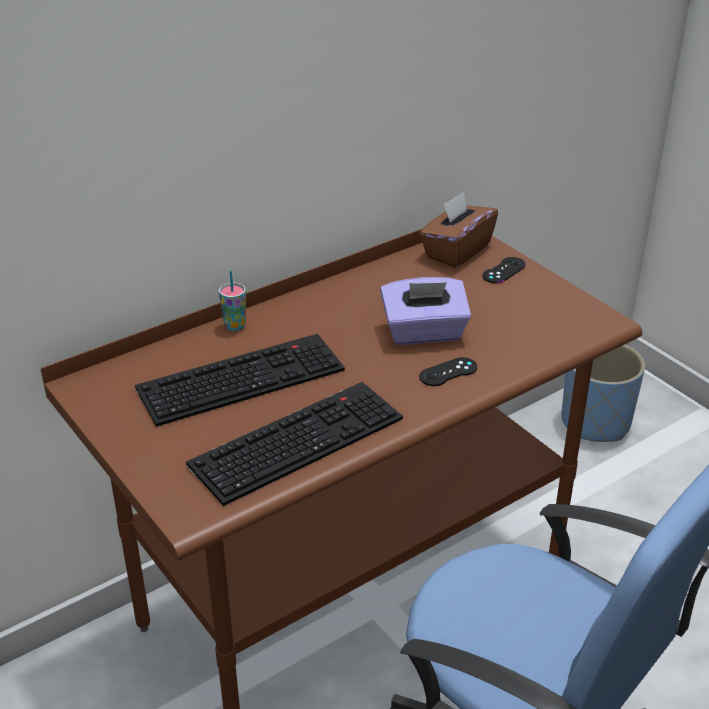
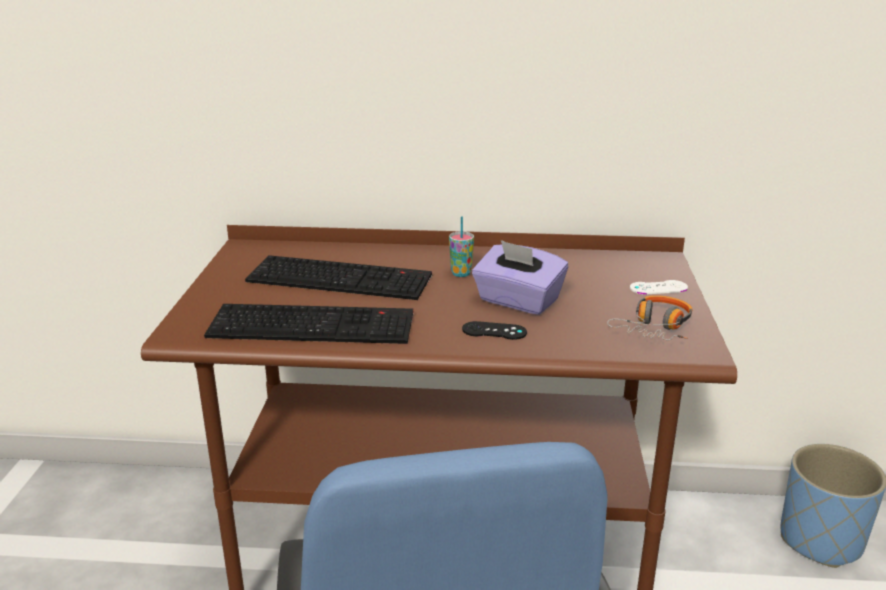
camera: 40 degrees right, 10 degrees down
cup [219,270,246,331] -> cup moved to [449,216,474,277]
brown tissue box [419,192,498,268] -> none
black game controller [482,257,526,283] -> white game controller [630,280,688,294]
none -> headphones [607,295,692,340]

